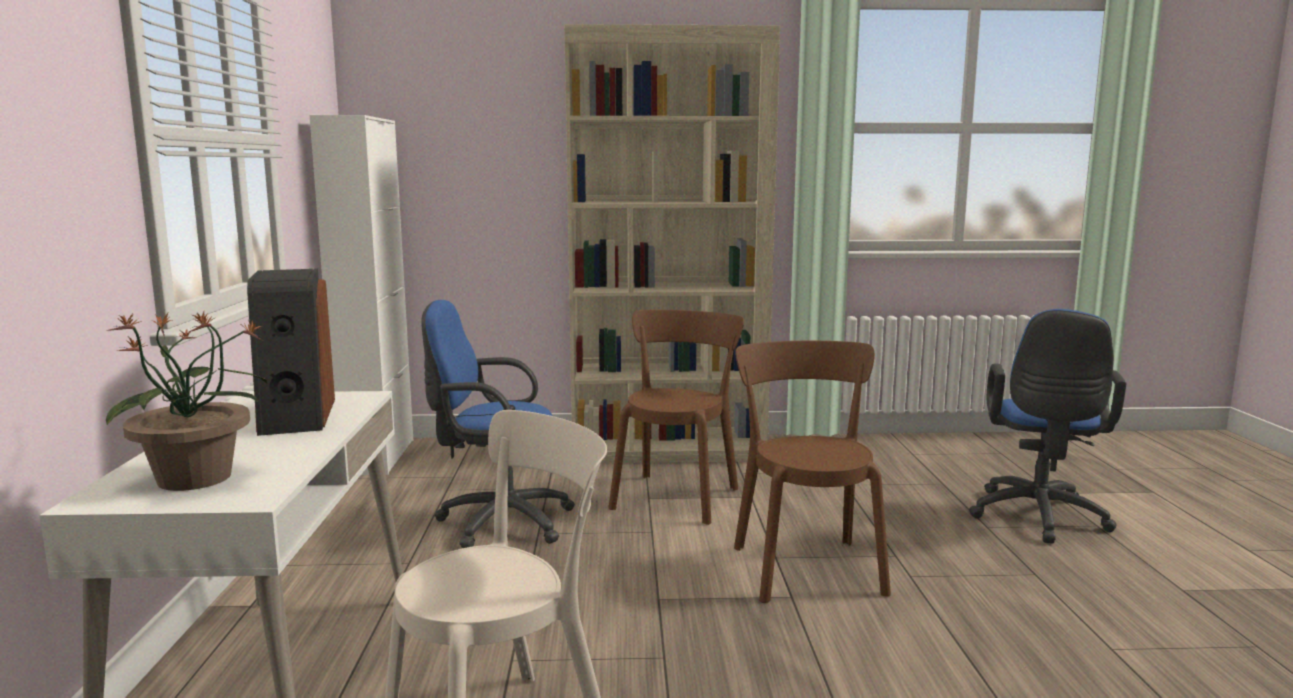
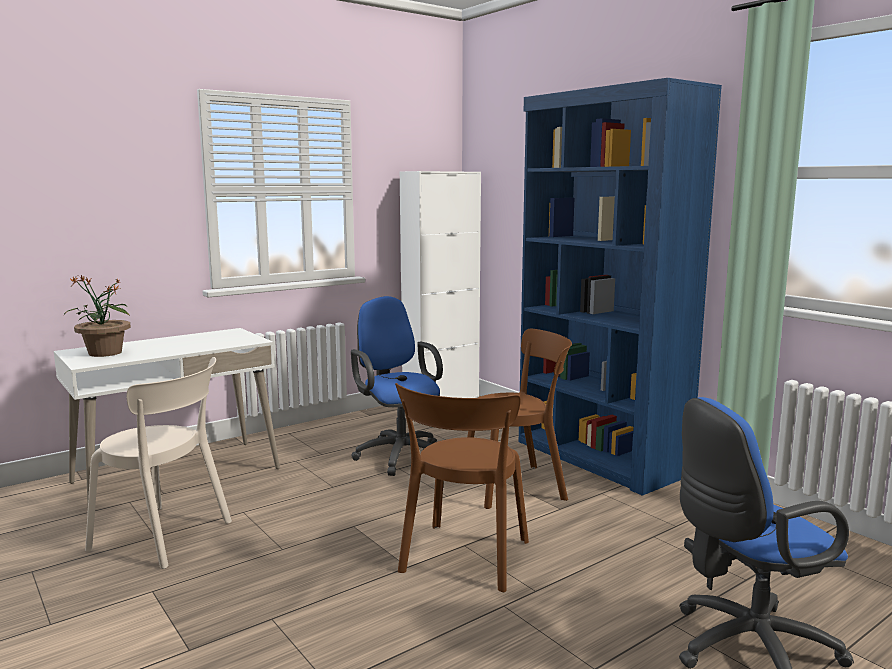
camera: 55 degrees right, 0 degrees up
speaker [247,269,335,436] -> none
beige bookcase [564,24,780,463] -> blue bookcase [519,78,722,496]
brown chair [734,341,891,603] -> brown chair turned 150 degrees clockwise [395,383,529,592]

